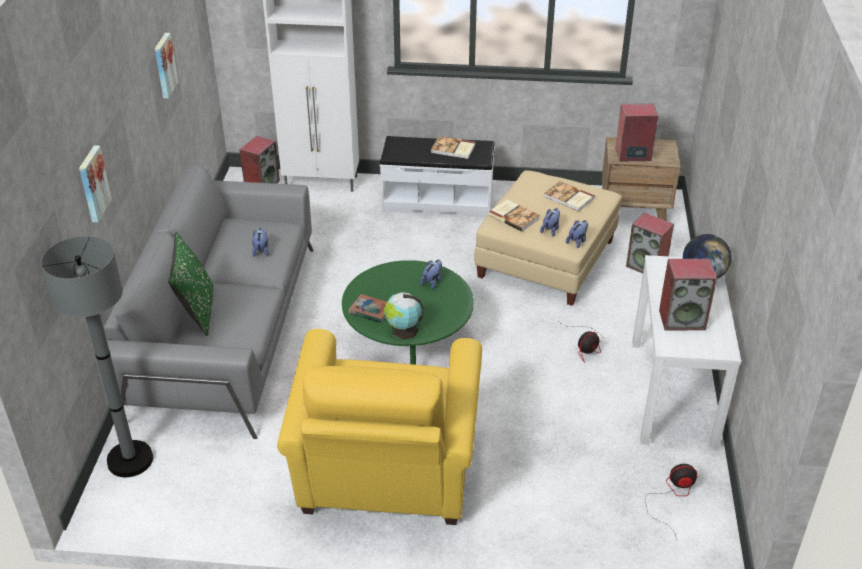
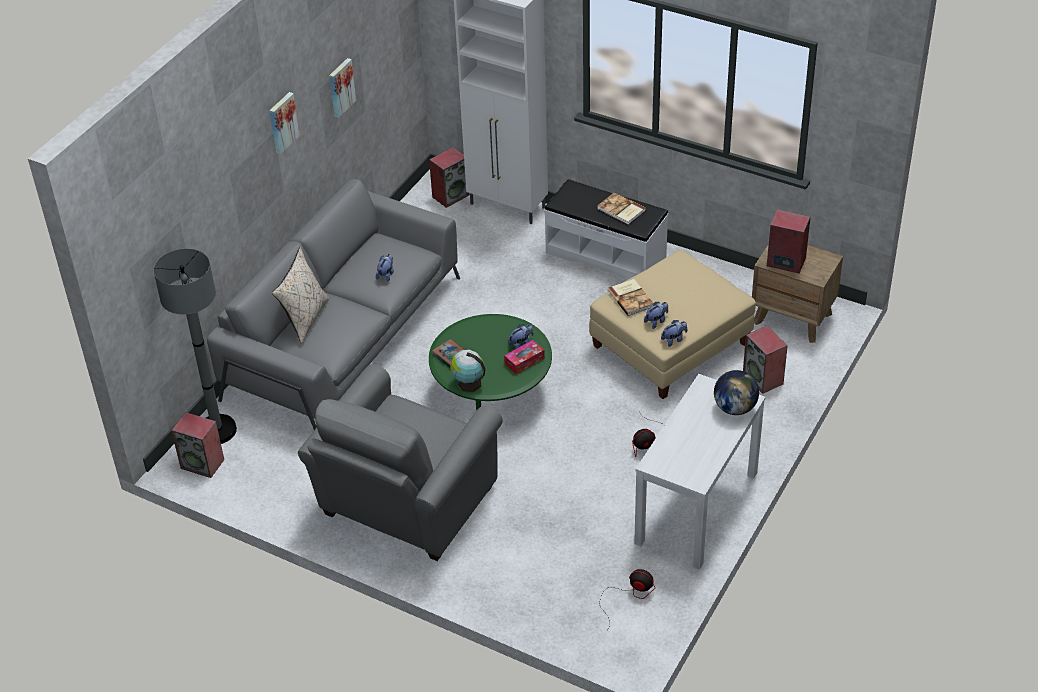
camera: 25 degrees right, 5 degrees up
picture [79,145,112,222] -> picture moved to [269,92,300,154]
green pillow [168,232,214,336] -> beige pillow [272,248,329,344]
yellow armchair [277,329,482,525] -> grey armchair [298,364,503,561]
book [544,181,595,211] -> none
speaker [659,259,717,331] -> speaker moved to [171,412,224,478]
none -> tissue box [504,340,545,374]

